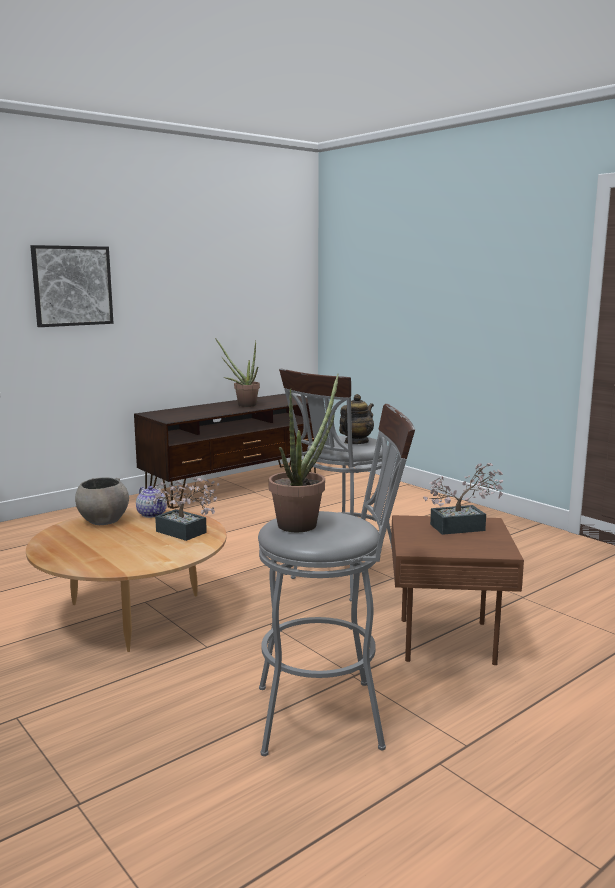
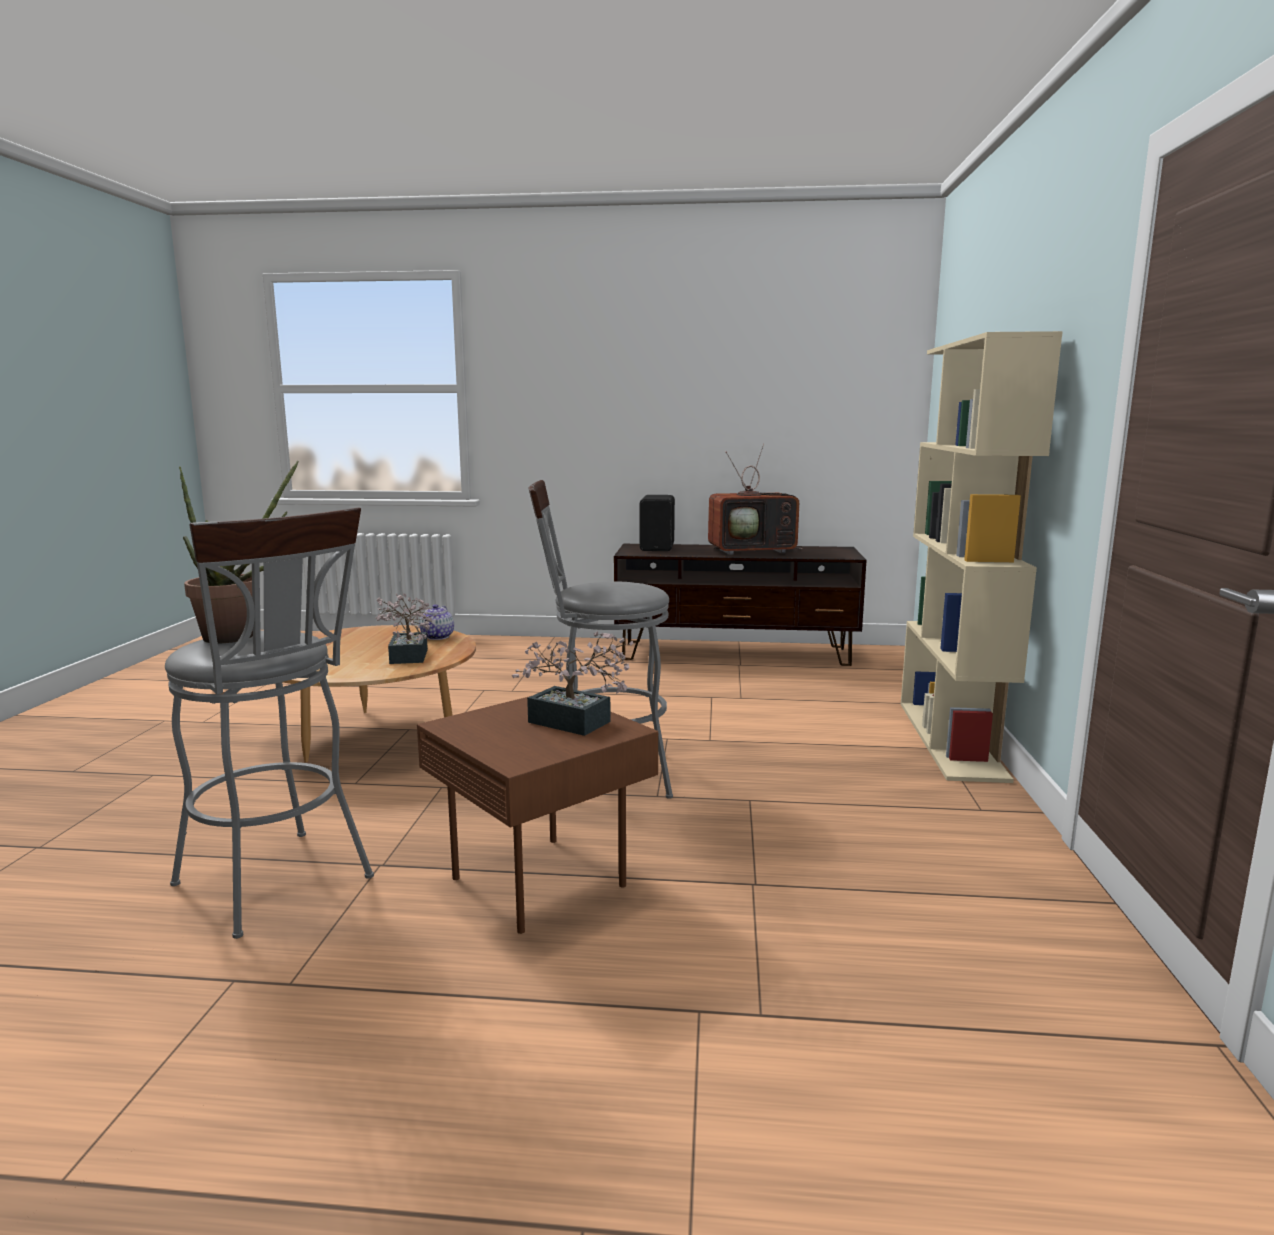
camera: 45 degrees right, 0 degrees up
picture [30,245,114,327] -> none
grey bowl [75,477,129,525] -> none
potted plant [215,338,260,407] -> television [708,444,803,555]
teapot [339,394,374,444] -> none
none -> black speaker [639,495,675,551]
none -> beige bookcase [901,331,1063,783]

